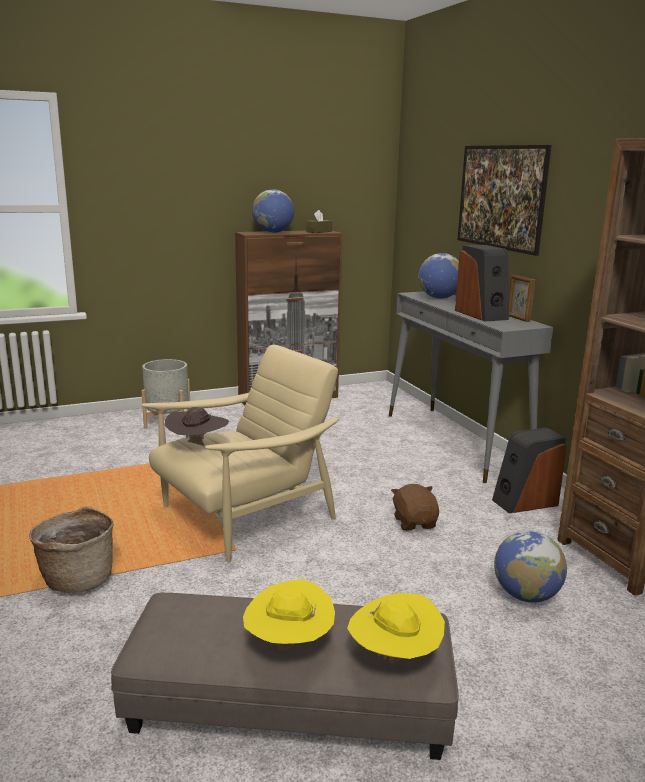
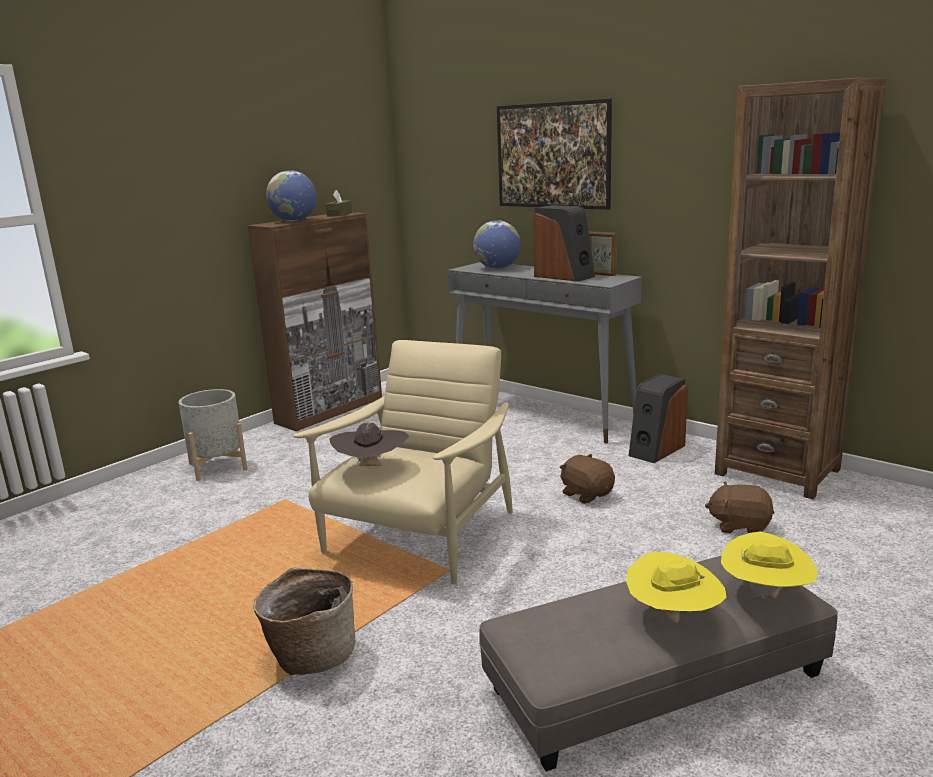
camera: 25 degrees left, 0 degrees up
globe [494,531,567,603] -> brown plush toy [705,481,774,534]

